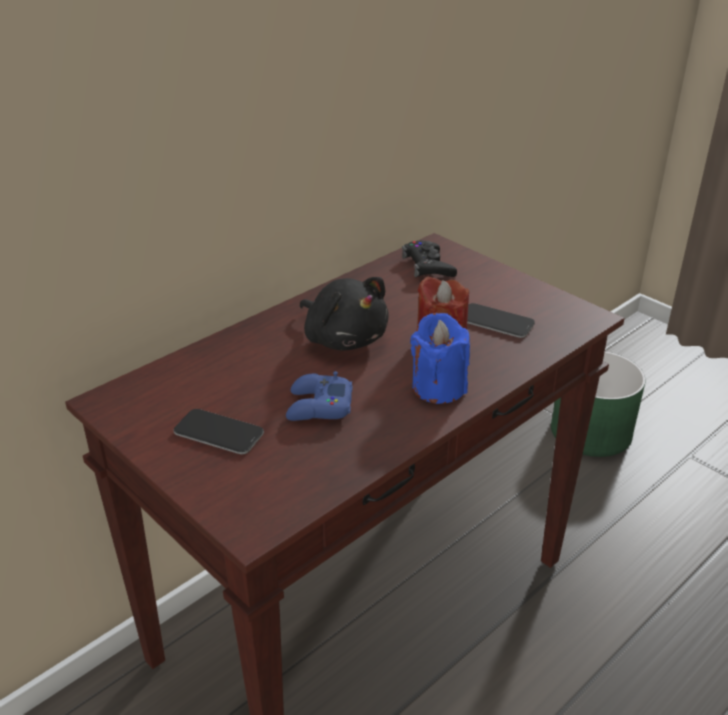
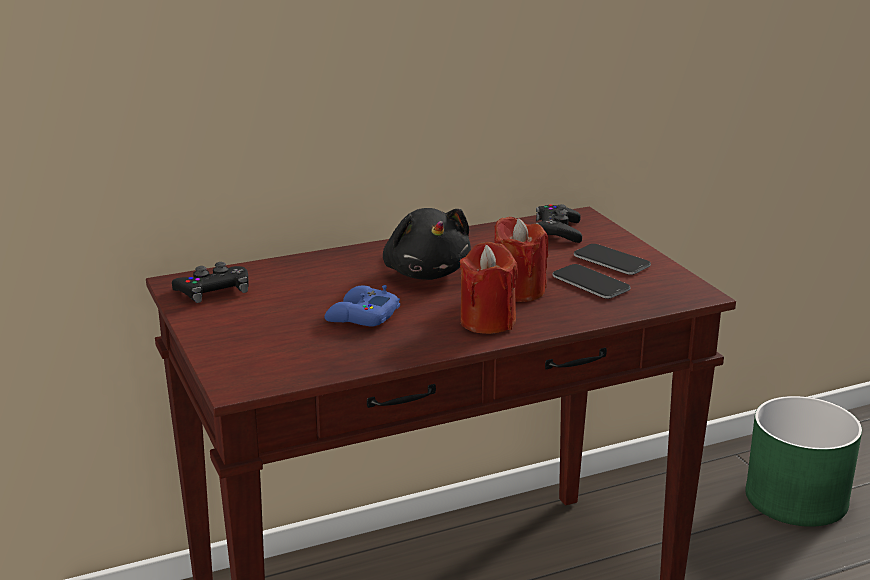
camera: 20 degrees right, 10 degrees down
phone [174,409,264,454] -> phone moved to [574,244,651,275]
blue candle [410,313,470,404] -> red candle [460,242,518,334]
none -> black game controller [172,262,249,303]

